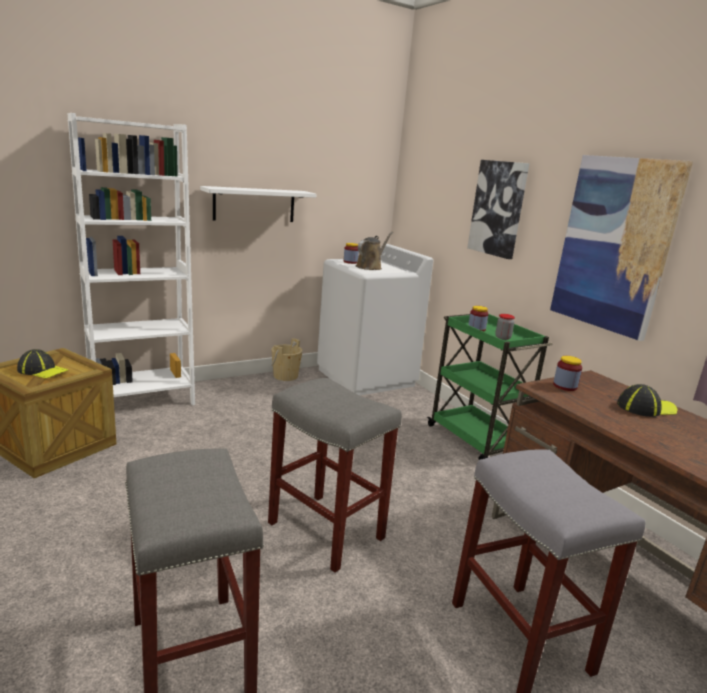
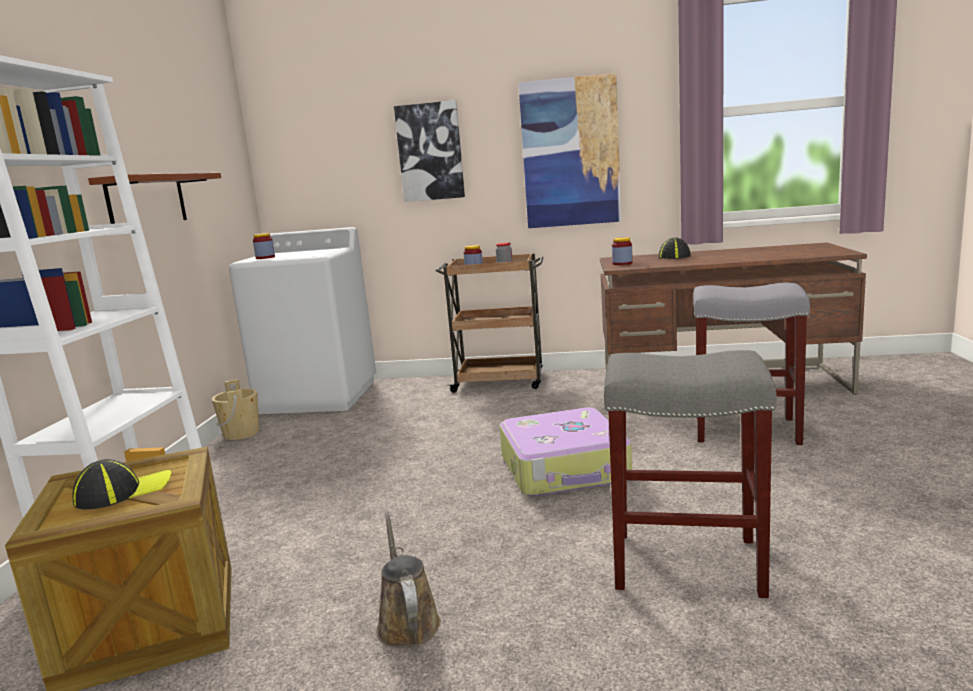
camera: 50 degrees left, 5 degrees down
white shelf [200,186,316,222] -> brown shelf [88,173,221,224]
grey stool [268,378,402,573] -> suitcase [499,407,632,497]
brown watering can [356,232,393,270] -> brown watering can moved to [376,511,441,648]
green cart [427,314,552,460] -> brown cart [436,253,544,393]

